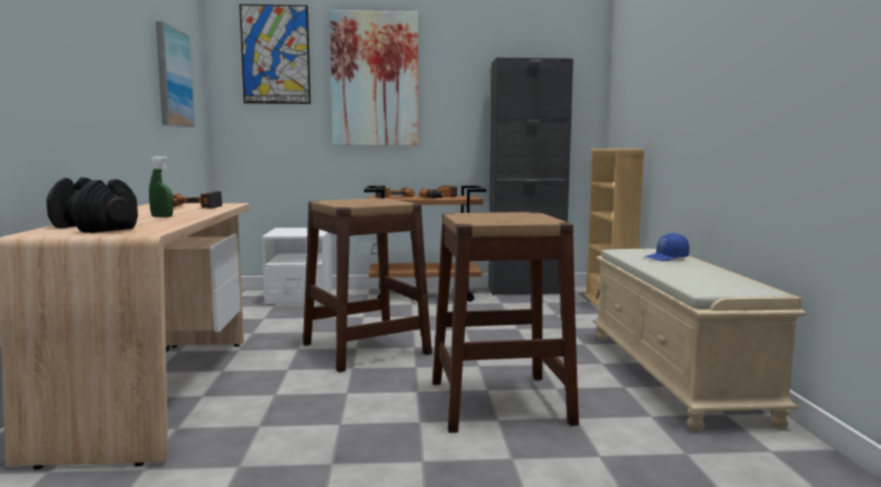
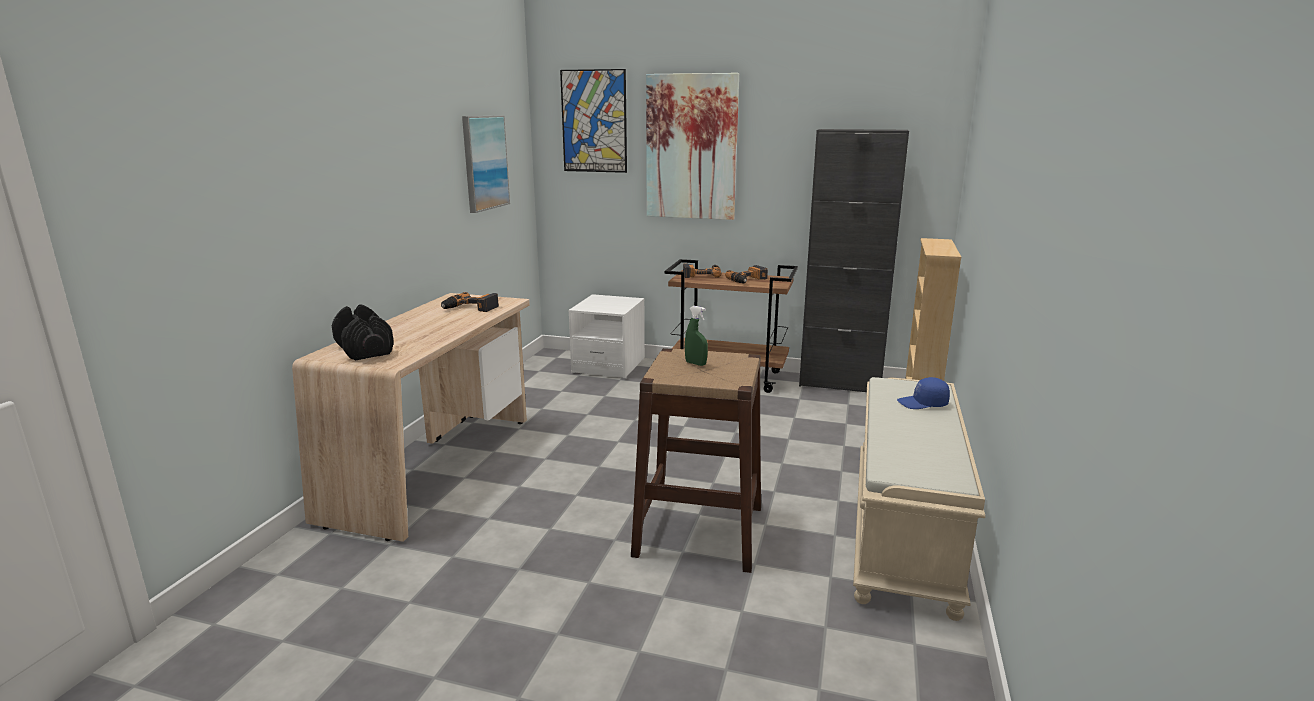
camera: 20 degrees right, 10 degrees up
green spray bottle [149,156,173,217] -> green spray bottle moved to [685,306,708,366]
brown stool [303,198,432,372] -> none

